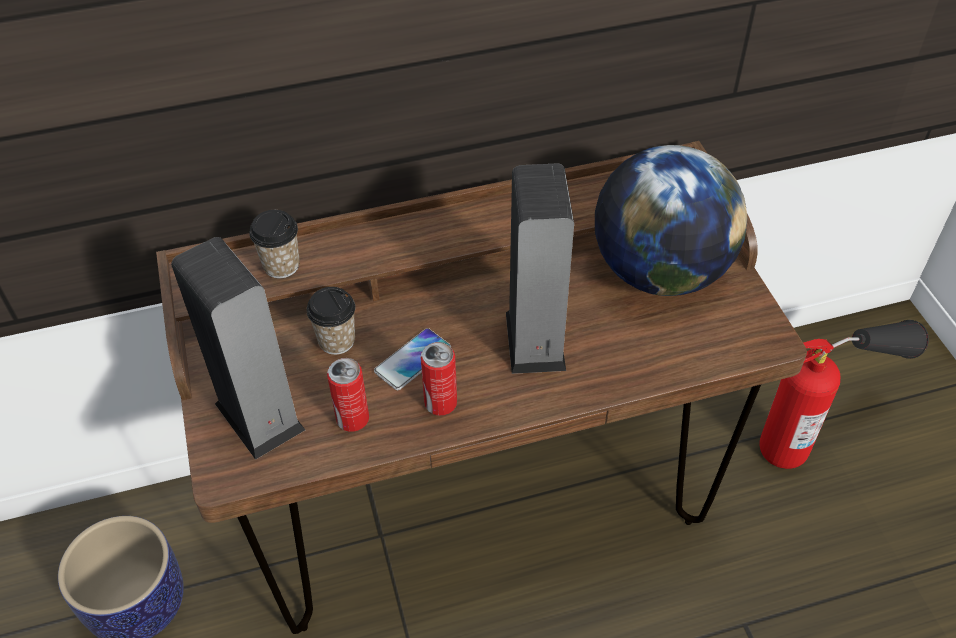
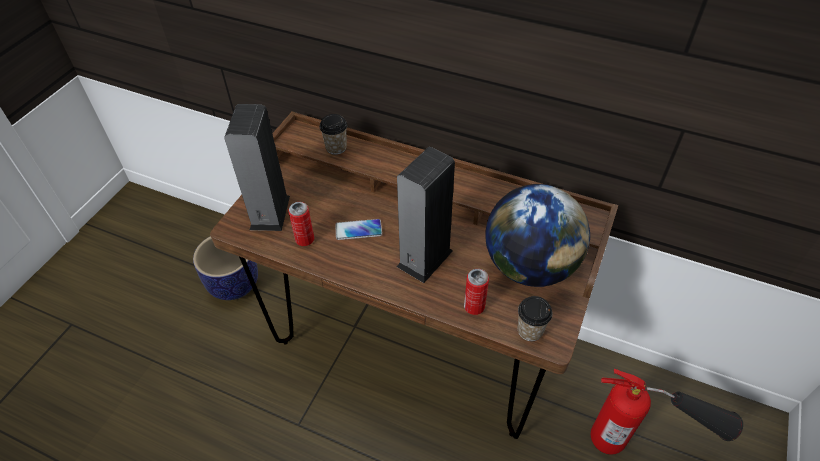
camera: 40 degrees right, 0 degrees up
cup [306,287,355,355] -> cup moved to [518,296,553,341]
can [420,342,457,415] -> can moved to [464,269,489,315]

